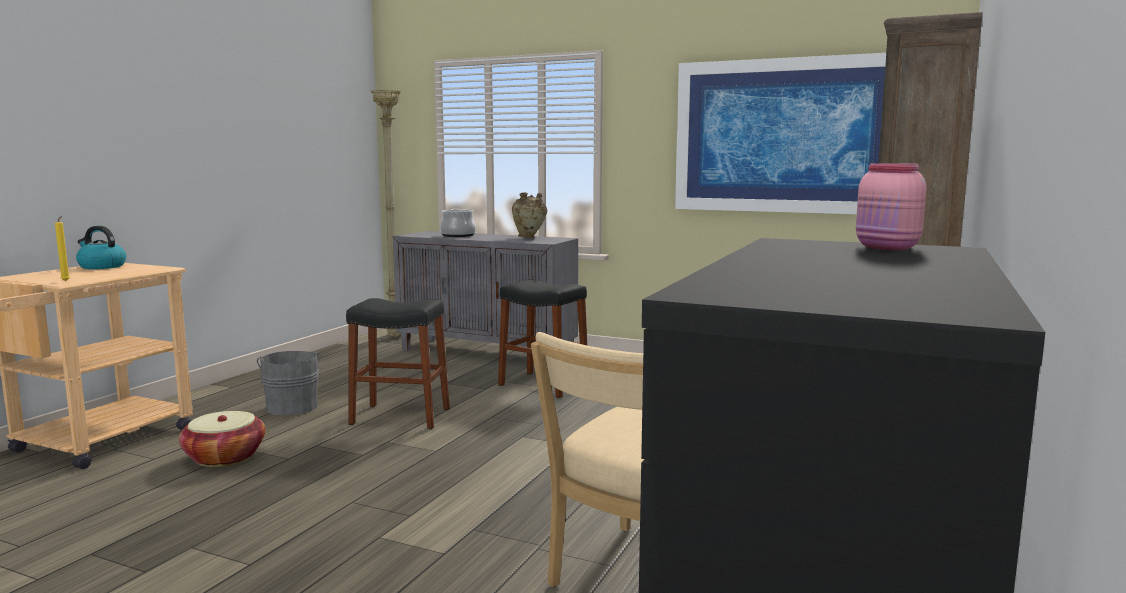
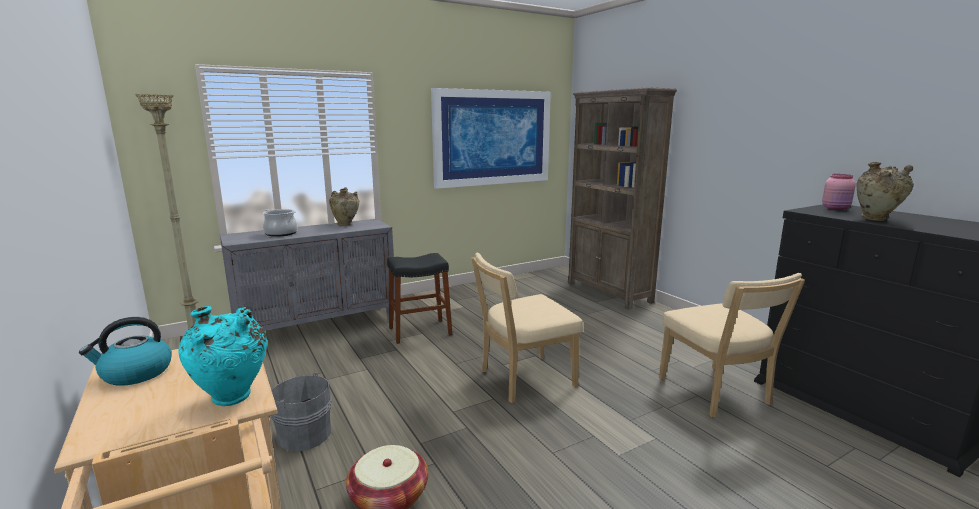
camera: 55 degrees left, 5 degrees up
yellow candle [55,216,70,281] -> turquoise vase [178,306,267,406]
black stool [346,298,450,429] -> none
none -> beige chair [471,253,583,403]
none -> beige vase [856,162,914,221]

